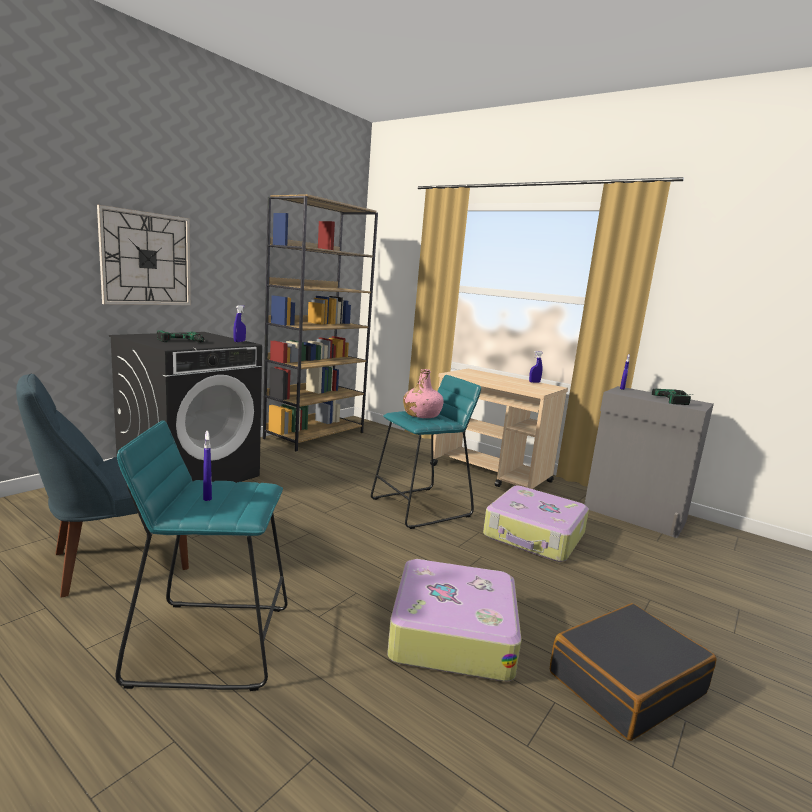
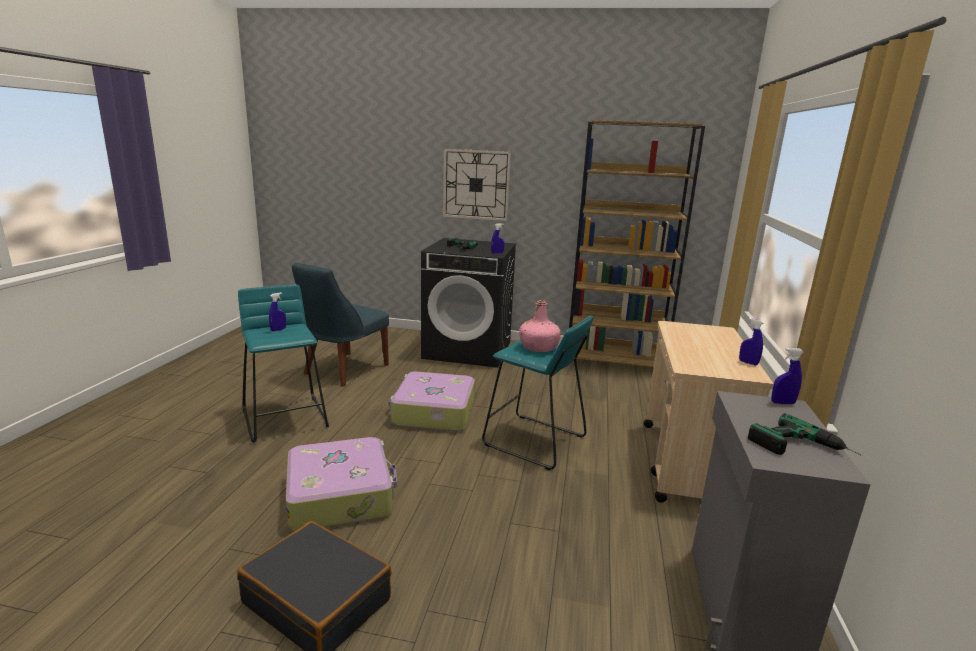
camera: 65 degrees right, 5 degrees up
blue chair [16,374,189,597] -> blue chair turned 90 degrees counterclockwise [292,263,389,387]
suitcase [483,486,589,562] -> suitcase moved to [389,371,475,432]

